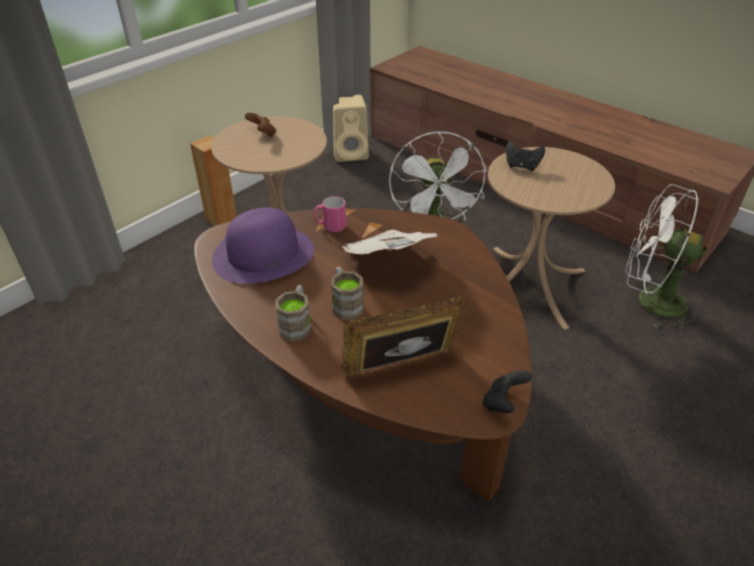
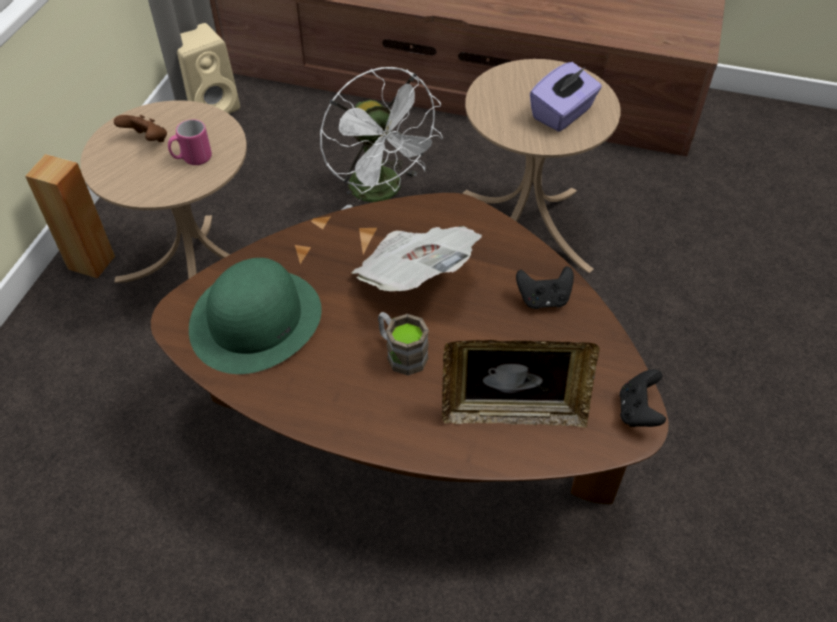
camera: 25 degrees left, 10 degrees up
purple hat [212,208,314,284] -> green hat [189,258,322,374]
brown mug [275,285,312,342] -> none
pink mug [314,196,346,232] -> pink mug moved to [168,119,212,165]
picture frame [341,295,465,376] -> picture frame turned 135 degrees counterclockwise [442,340,600,428]
black game controller [506,141,545,171] -> black game controller moved to [516,266,574,309]
white fan [625,184,708,330] -> none
none -> purple tissue box [530,62,602,132]

